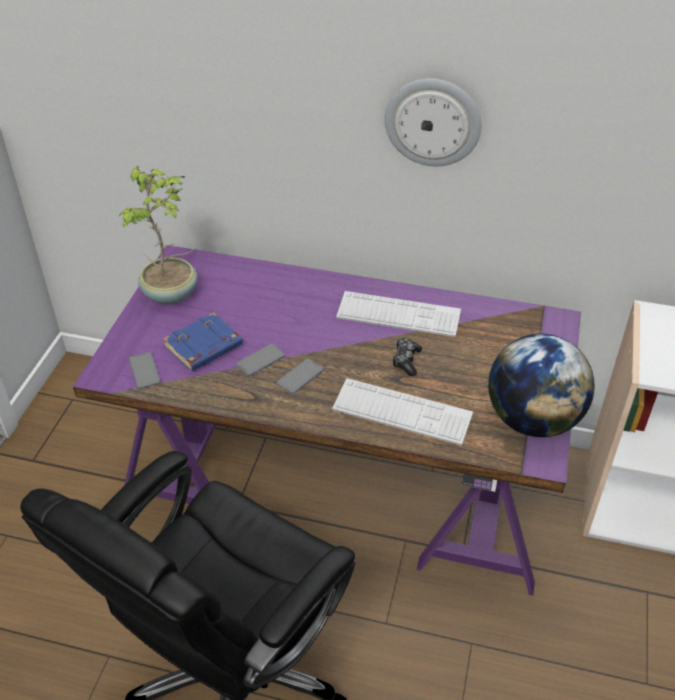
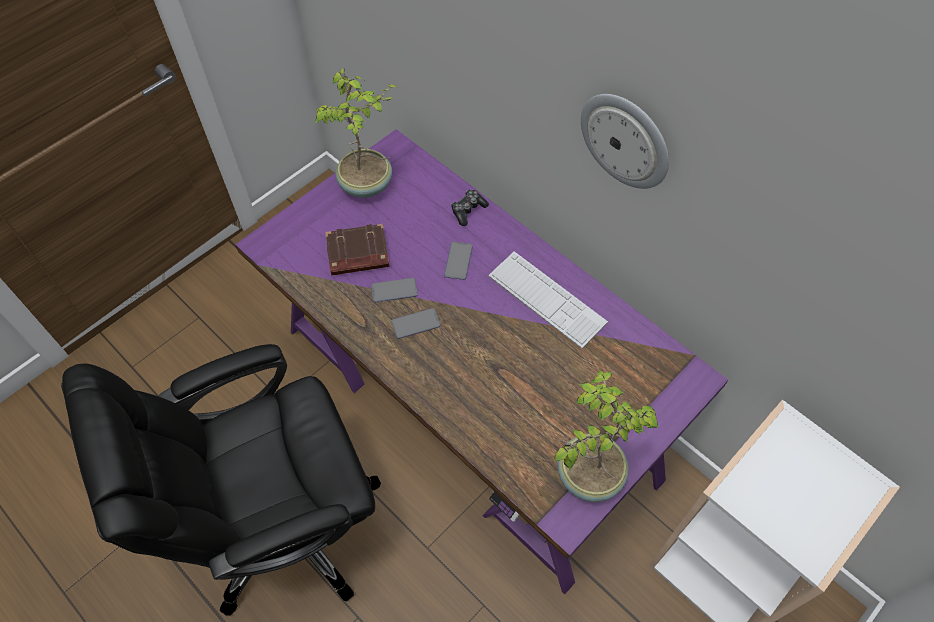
camera: 30 degrees right, 15 degrees up
phone [129,352,161,389] -> phone moved to [444,242,473,280]
blue book [163,312,243,371] -> brown book [325,224,389,276]
keyboard [332,378,473,446] -> none
game controller [391,338,422,376] -> game controller moved to [451,190,489,226]
globe [488,334,595,437] -> potted plant [554,370,659,502]

